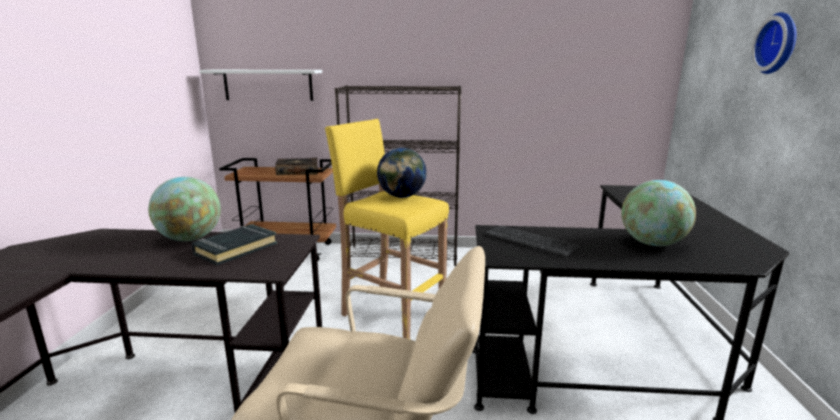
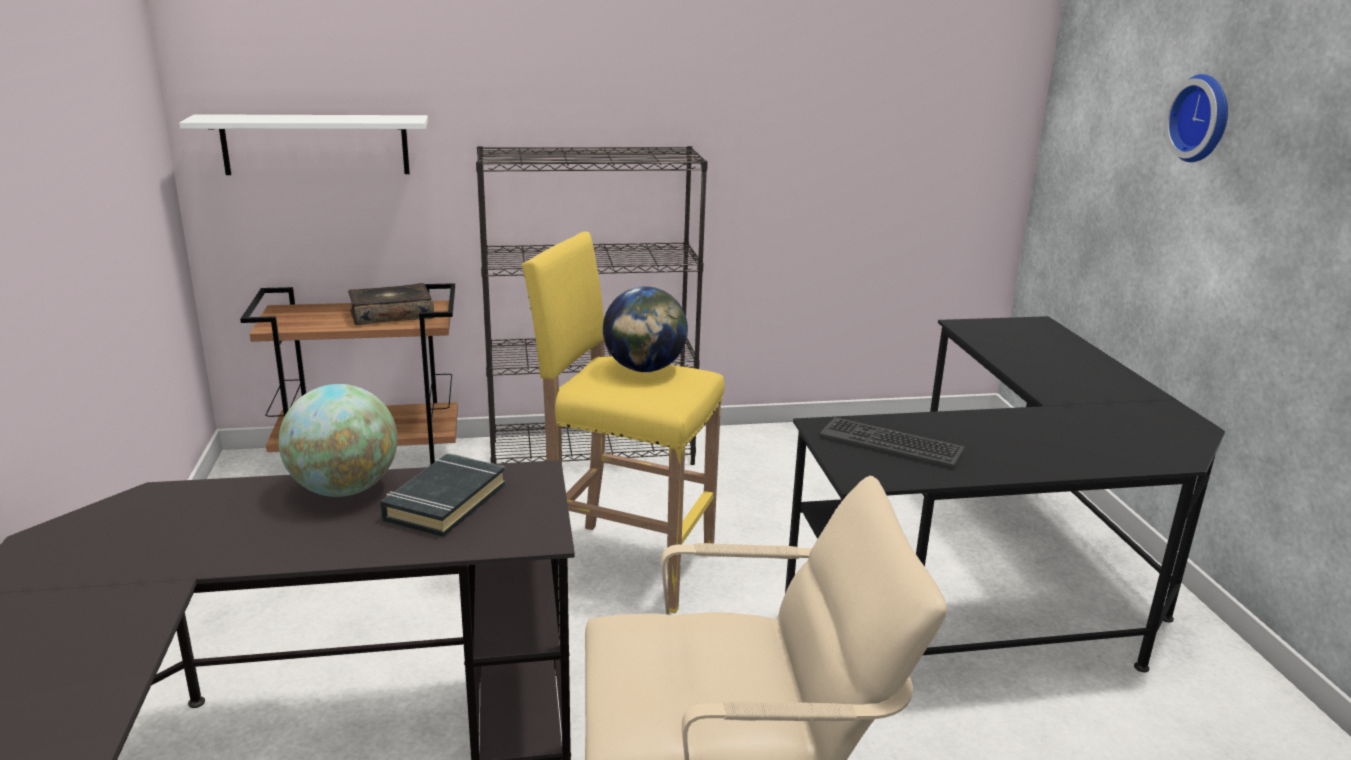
camera: 15 degrees left, 5 degrees up
globe [622,180,696,246] -> none

